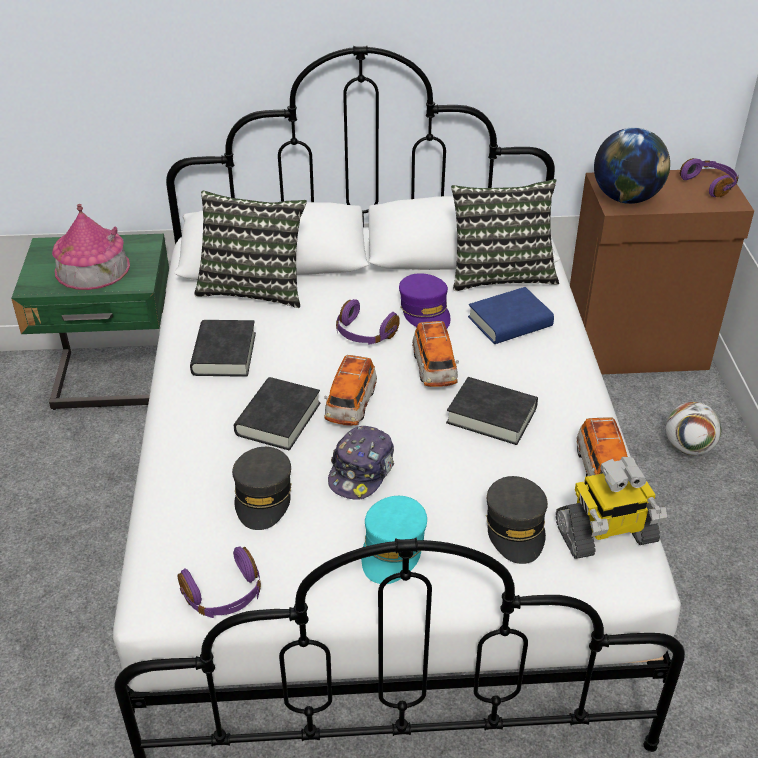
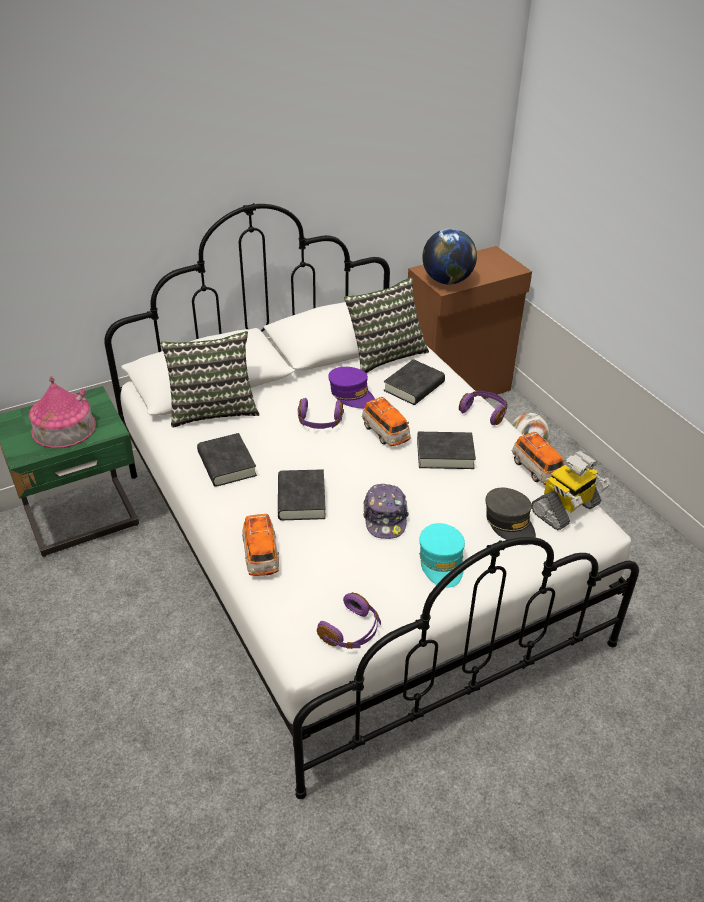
camera: 25 degrees left, 0 degrees up
grey cap [232,447,292,530] -> none
toy car [324,355,377,426] -> toy car moved to [242,514,279,576]
blue book [468,287,554,344] -> black book [383,359,445,405]
purple headphones [680,158,739,197] -> purple headphones moved to [459,390,507,425]

